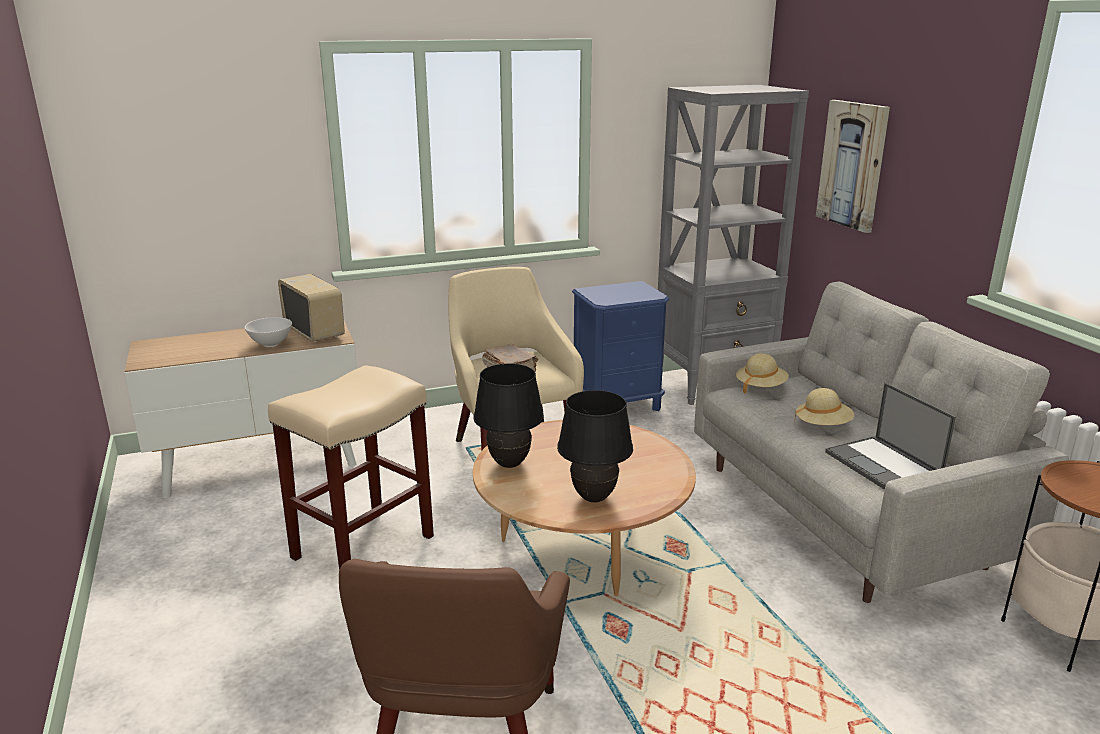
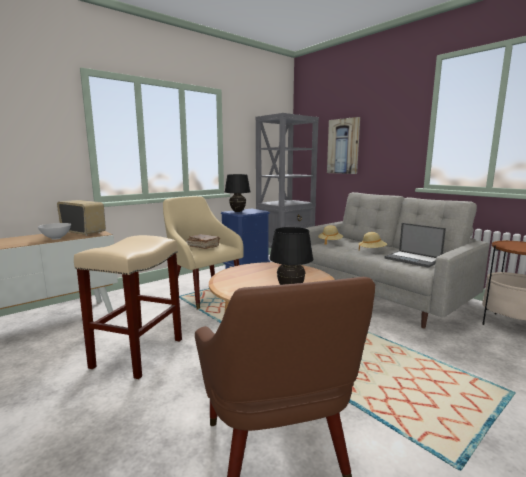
camera: 20 degrees left, 10 degrees down
black table lamp [473,364,544,468] -> black table lamp moved to [225,174,251,212]

